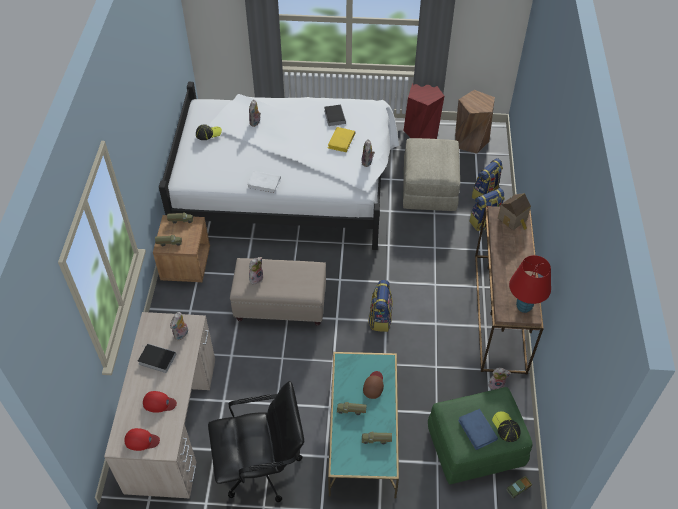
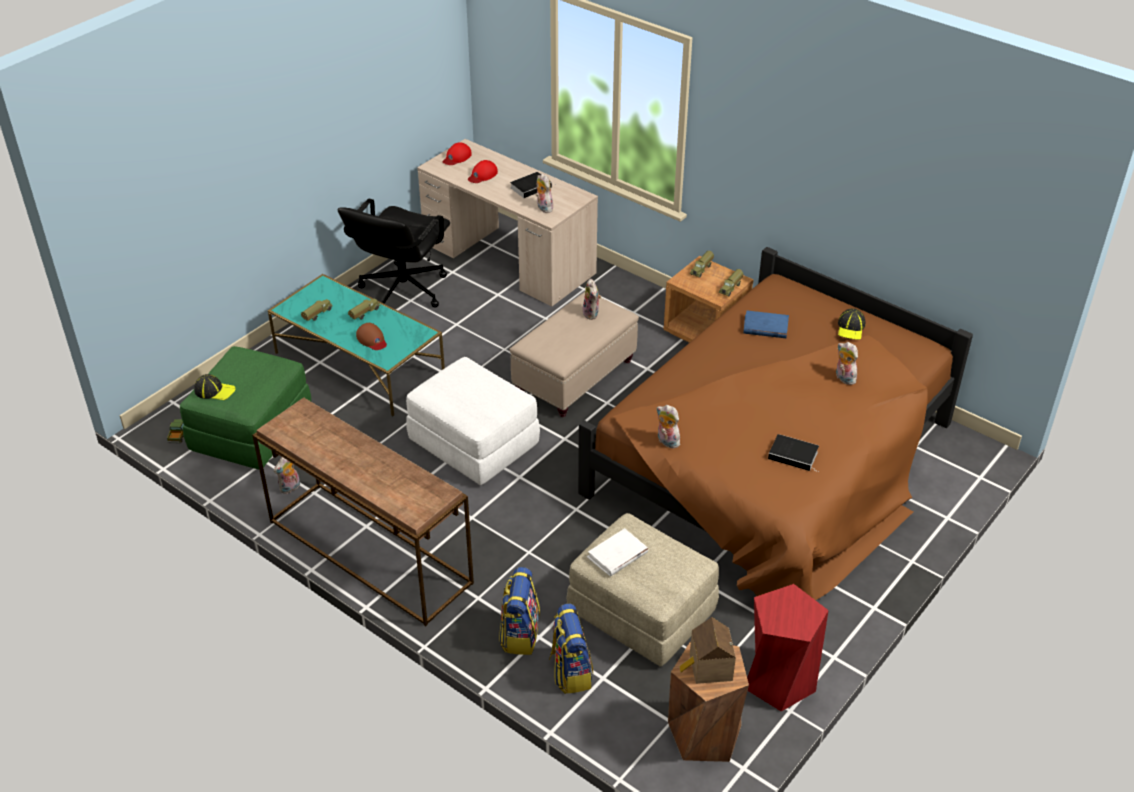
camera: 125 degrees right, 10 degrees down
white bed [159,82,399,250] -> brown bed [578,247,973,600]
white book [247,171,281,193] -> white book moved to [587,528,648,577]
yellow book [328,127,356,152] -> none
backpack [368,280,393,332] -> white ottoman [406,357,540,485]
blue book [458,409,498,450] -> blue book moved to [743,311,789,338]
toy house [498,193,531,230] -> toy house moved to [679,617,736,684]
red table lamp [509,255,551,313] -> none

